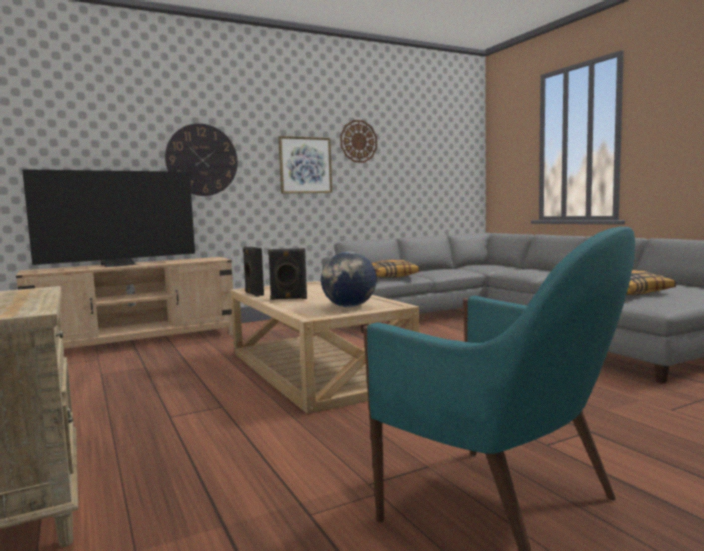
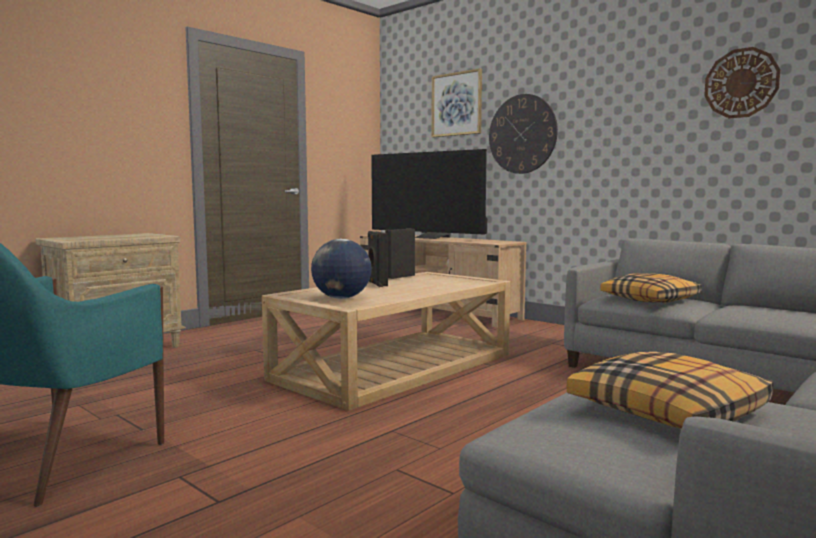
camera: 70 degrees right, 0 degrees up
picture [278,136,332,194] -> picture moved to [431,68,482,137]

